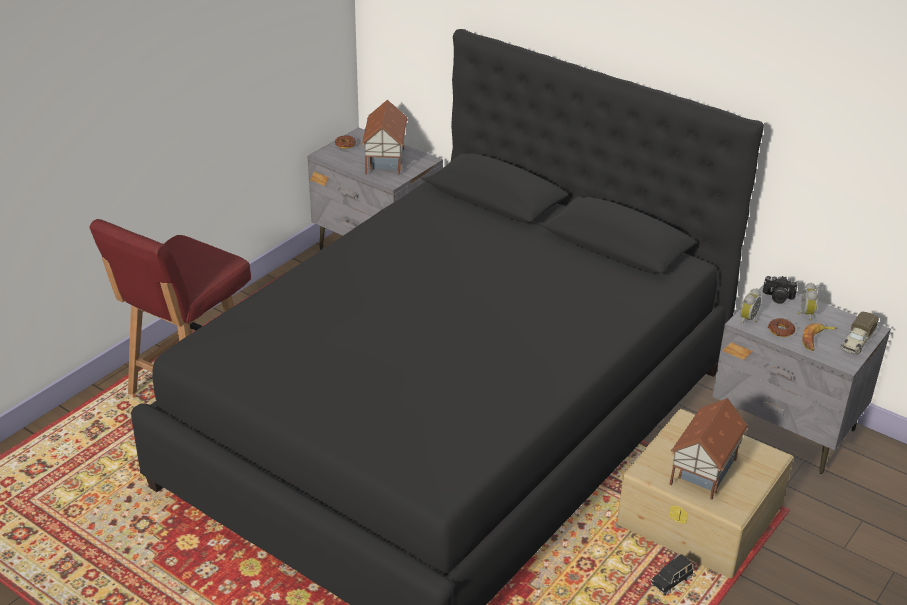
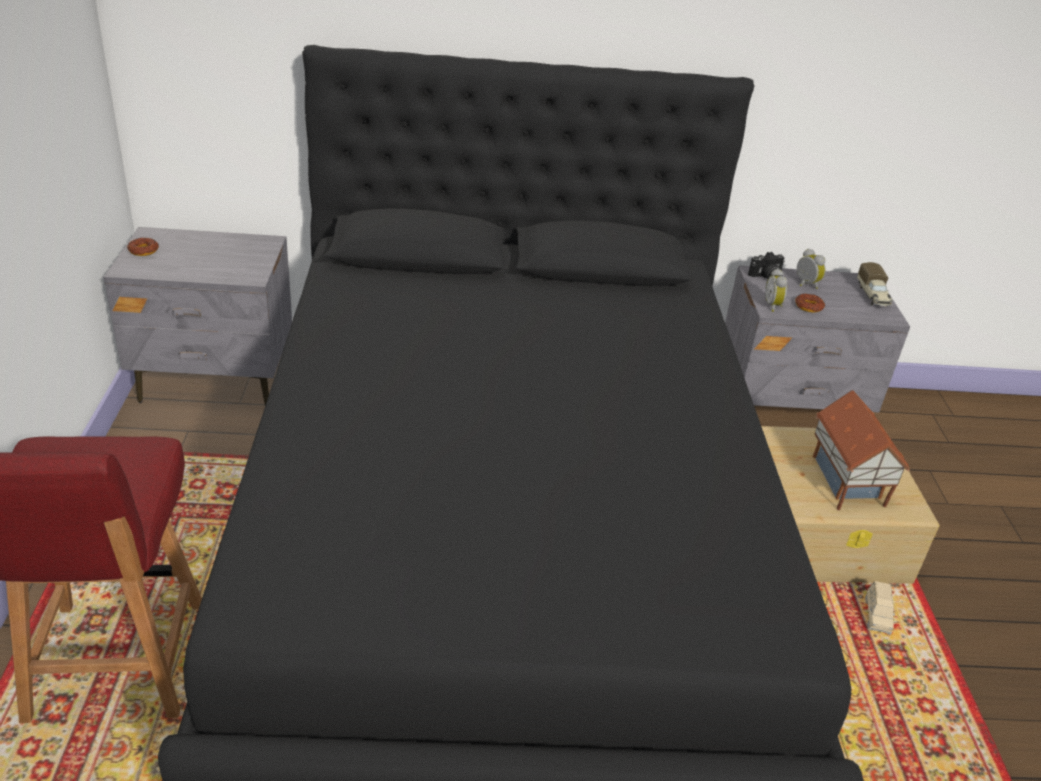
camera: 40 degrees left, 0 degrees up
toy house [361,100,408,175] -> none
black toy car [651,554,693,596] -> beige toy car [865,581,895,635]
banana [802,323,837,351] -> none

